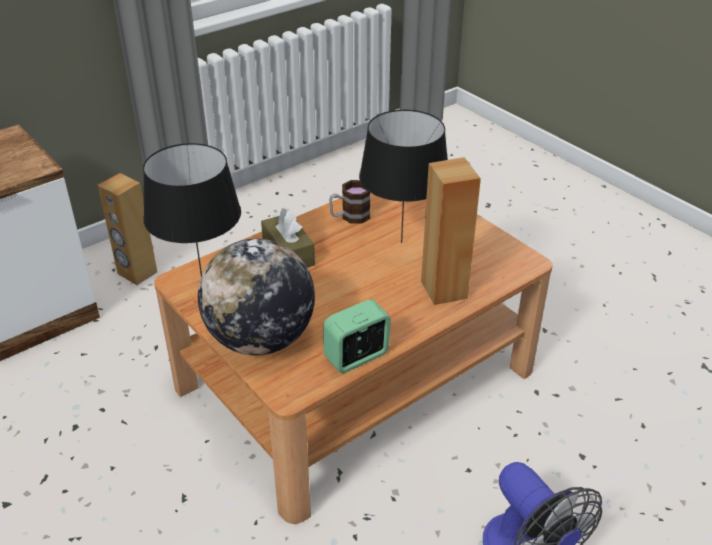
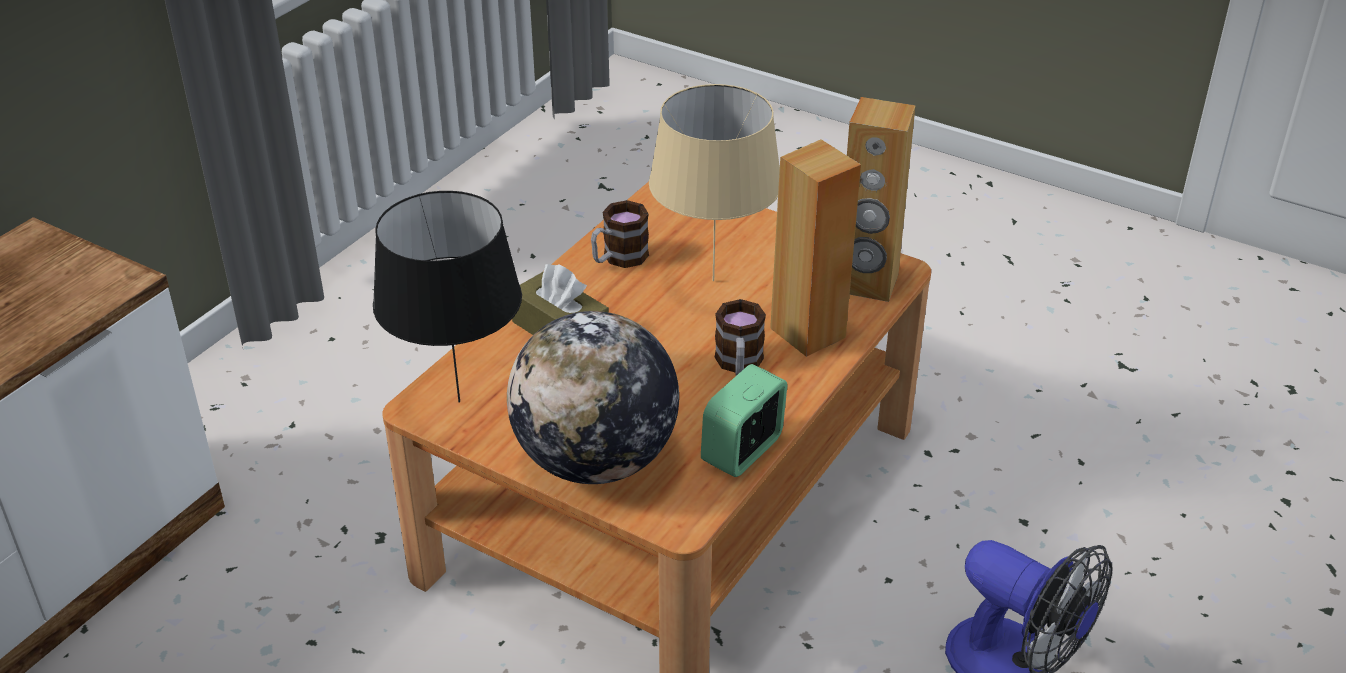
camera: 20 degrees left, 0 degrees up
brown speaker [98,173,157,285] -> brown speaker moved to [847,97,916,302]
black table lamp [359,110,448,243] -> beige table lamp [649,84,780,281]
none -> mug [714,299,766,376]

